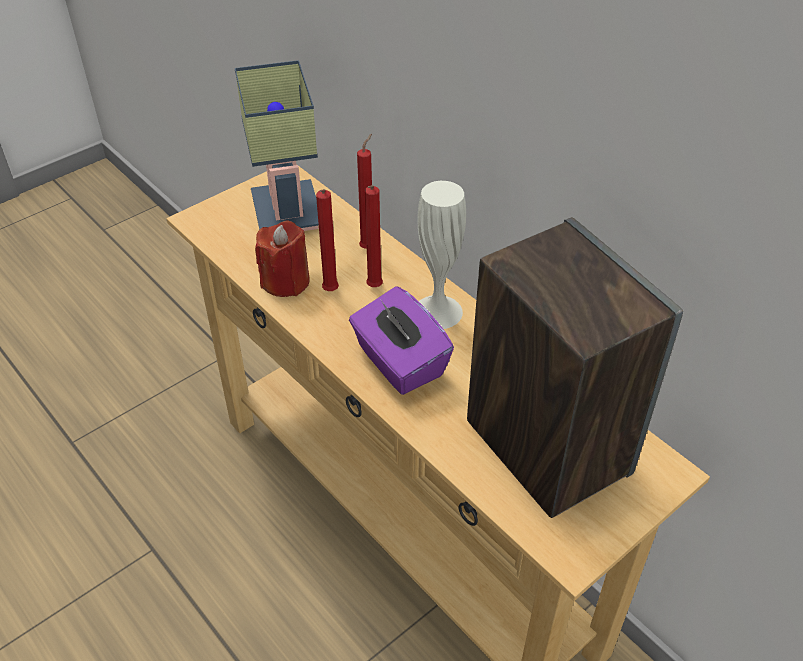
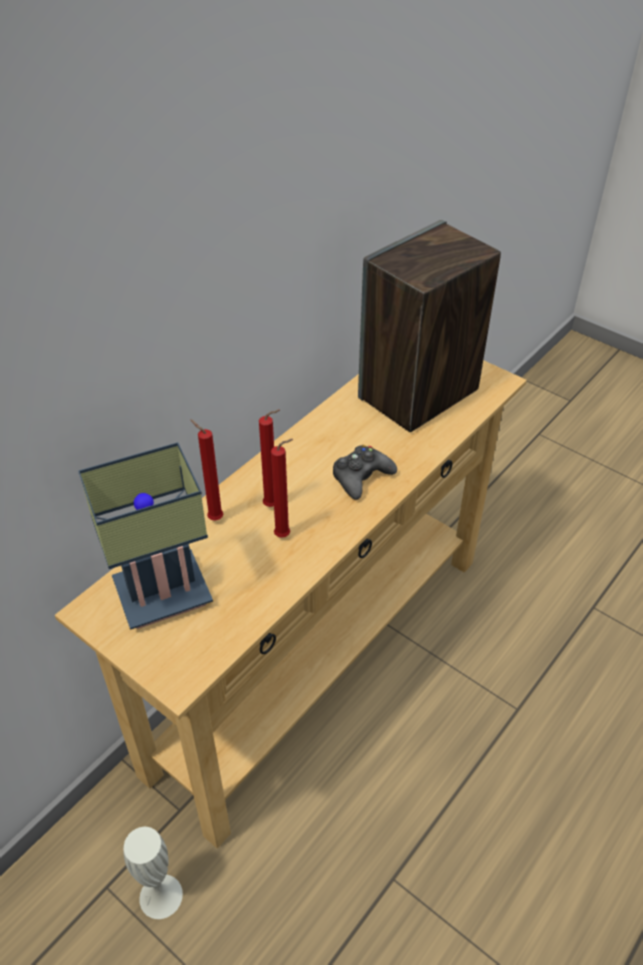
camera: 100 degrees left, 0 degrees up
red candle [255,220,310,297] -> none
purple tissue box [349,286,454,395] -> black game controller [333,445,397,500]
white vase [417,181,466,329] -> white vase moved to [123,827,183,919]

